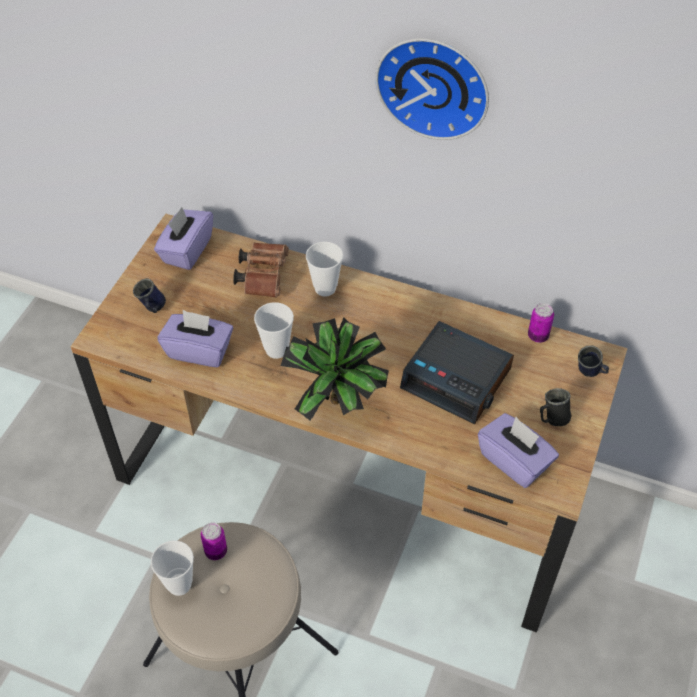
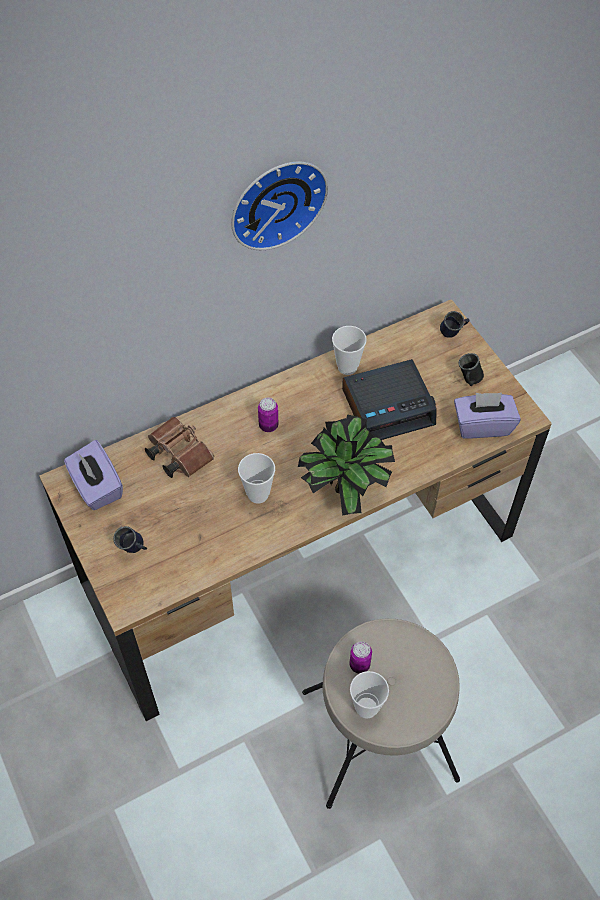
camera: 50 degrees left, 5 degrees up
purple tissue box [158,310,233,367] -> none
cup [306,242,343,297] -> cup moved to [332,326,367,375]
can [528,303,554,343] -> can moved to [258,397,278,432]

